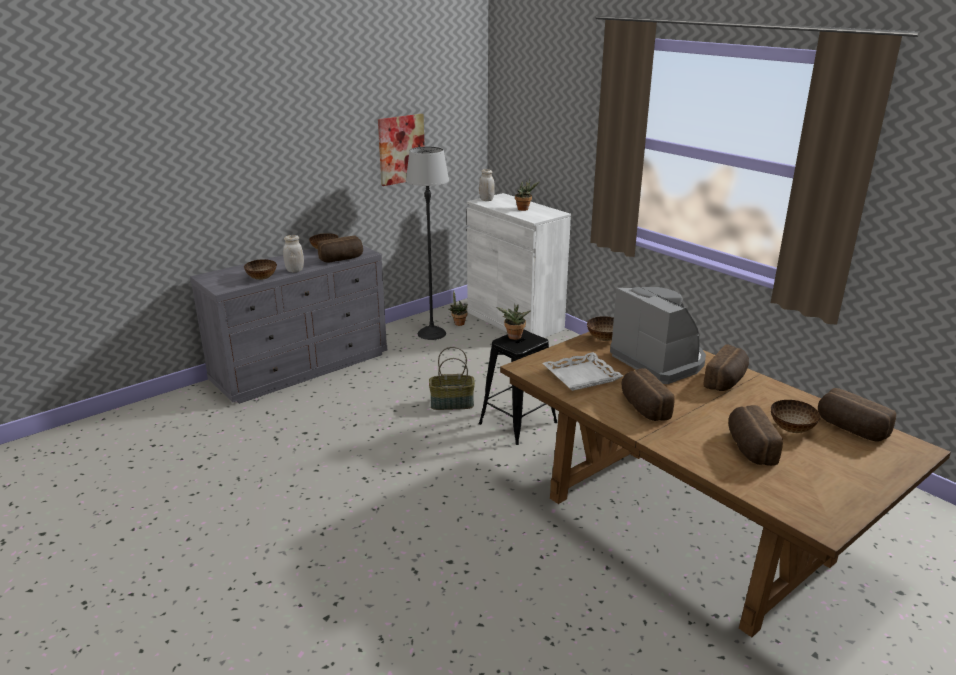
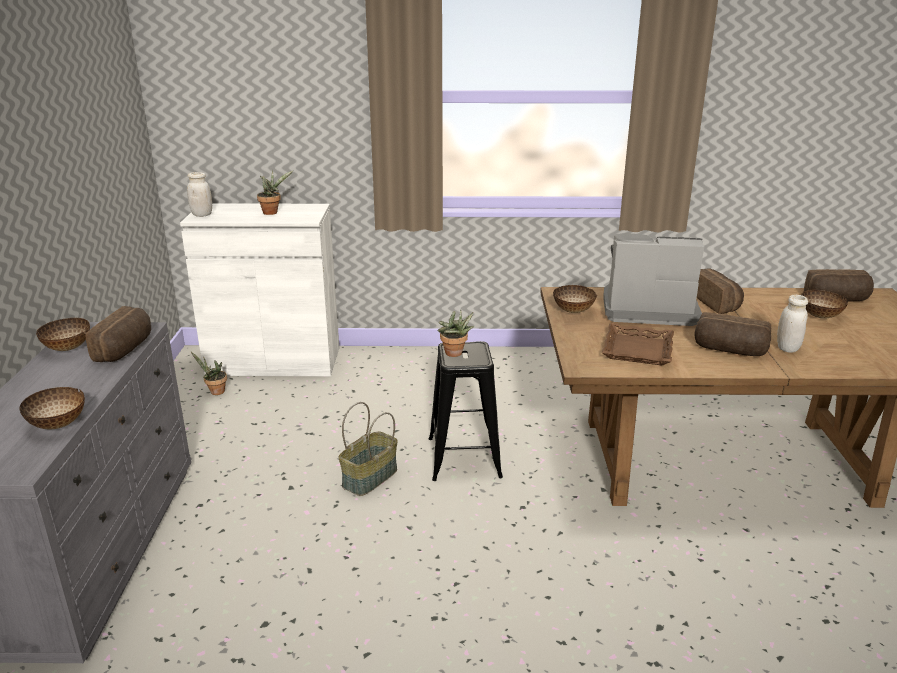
camera: 50 degrees left, 0 degrees up
white jar [283,235,304,273] -> white jar moved to [777,295,808,353]
picture [378,114,425,186] -> none
floor lamp [406,146,449,340] -> none
white tray [543,352,623,391] -> brown tray [602,323,674,366]
bread [729,405,783,466] -> none

